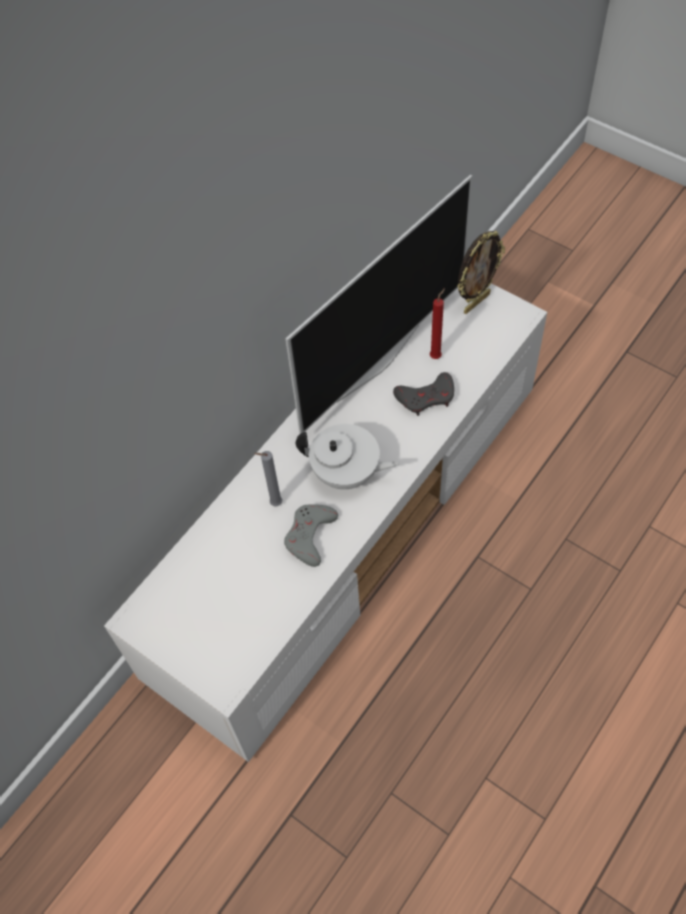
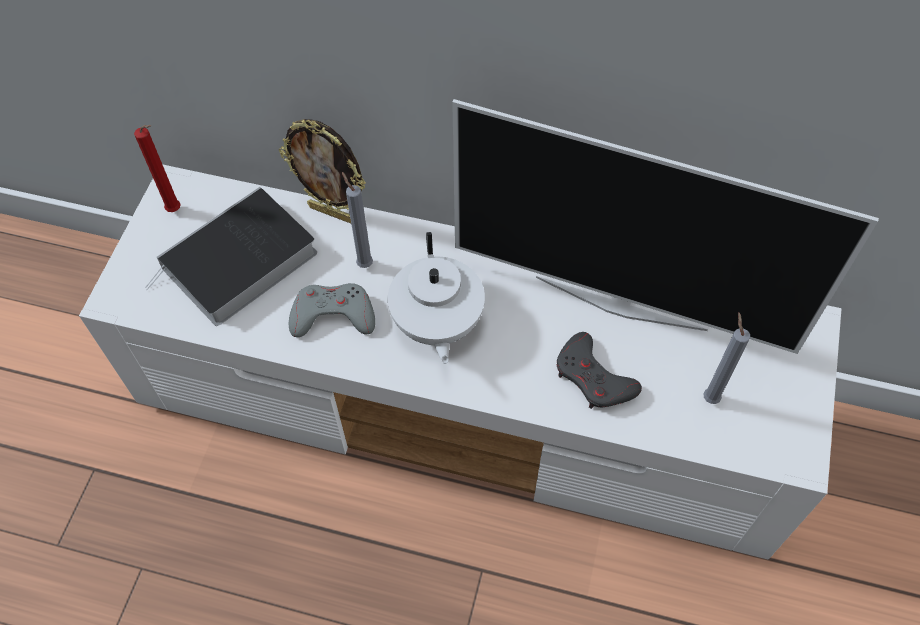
camera: 65 degrees right, 0 degrees up
red candle [430,288,445,359] -> red candle moved to [134,125,181,212]
picture frame [457,230,505,314] -> picture frame moved to [279,119,366,224]
none -> book [145,187,317,326]
none -> grey candle [704,313,751,404]

